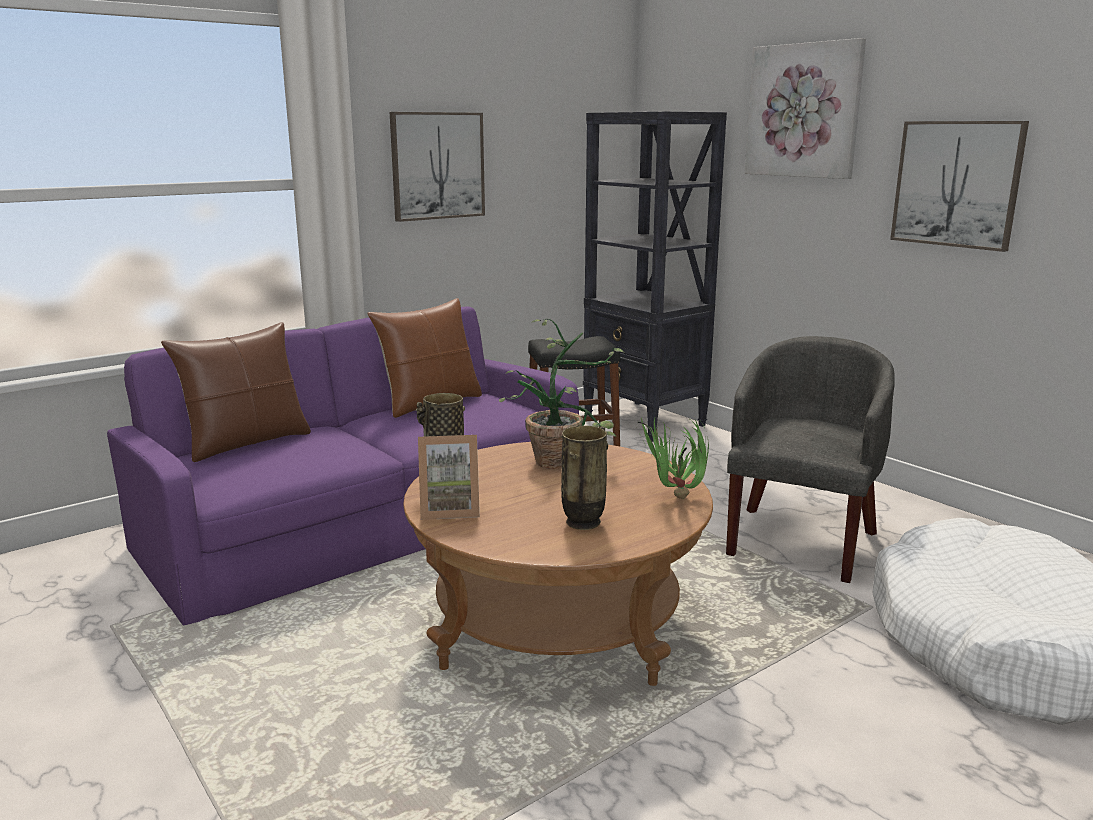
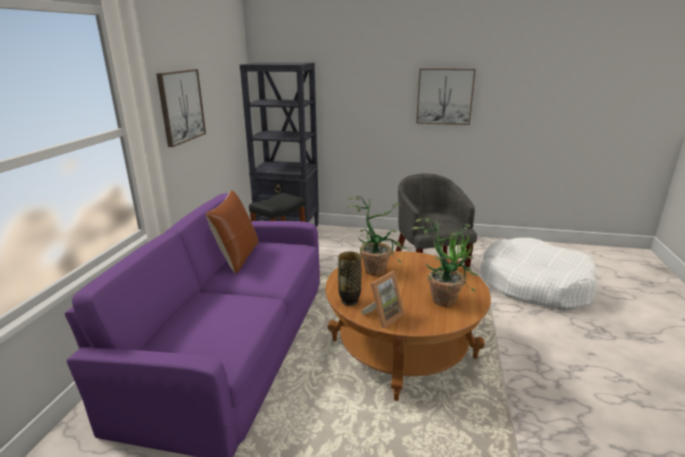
camera: 40 degrees left, 5 degrees up
brown pillow [161,322,311,462] -> none
vase [561,425,608,530] -> potted plant [412,217,478,307]
picture [745,38,866,179] -> none

